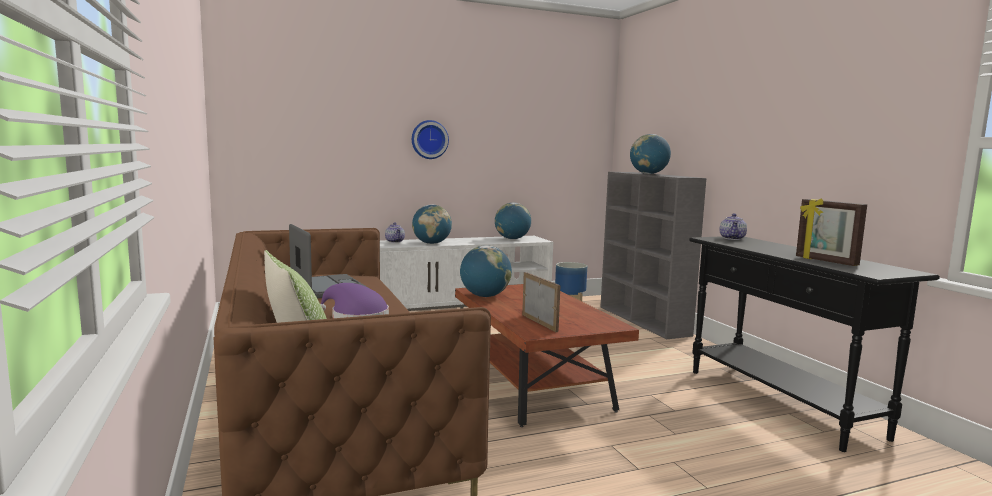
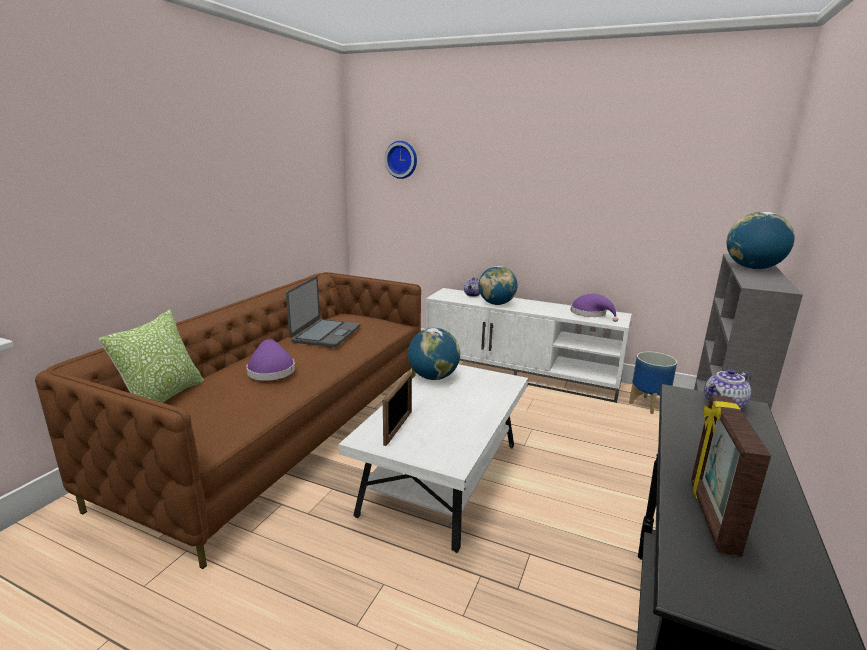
camera: 45 degrees right, 10 degrees up
wall clock [412,120,449,159] -> wall clock moved to [385,141,417,179]
brown coffee table [455,284,639,427] -> white coffee table [338,364,528,553]
globe [495,203,531,239] -> purple hat [571,294,618,322]

